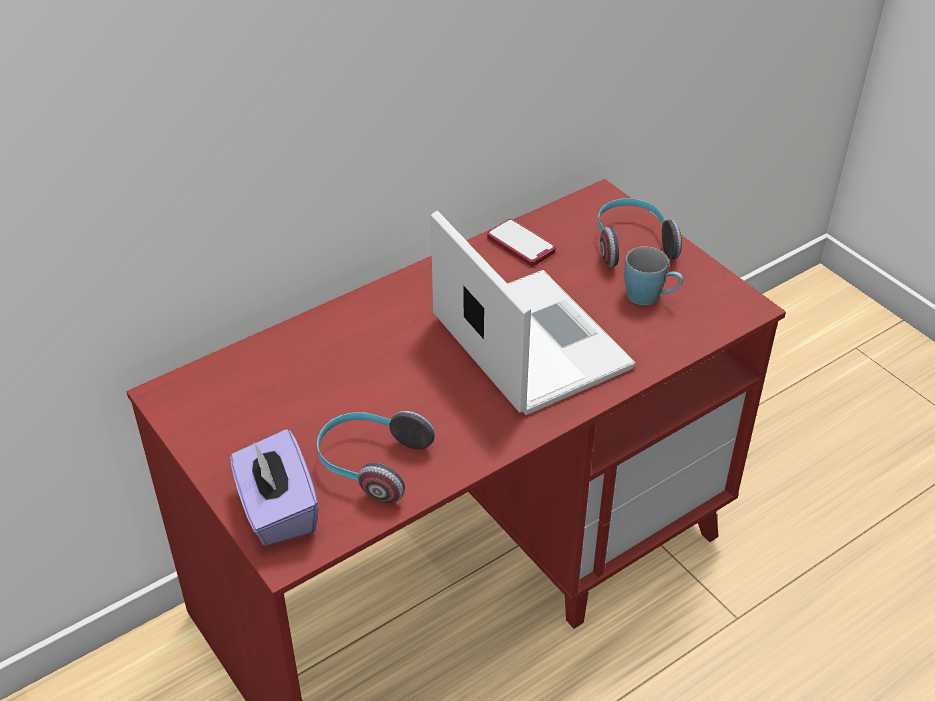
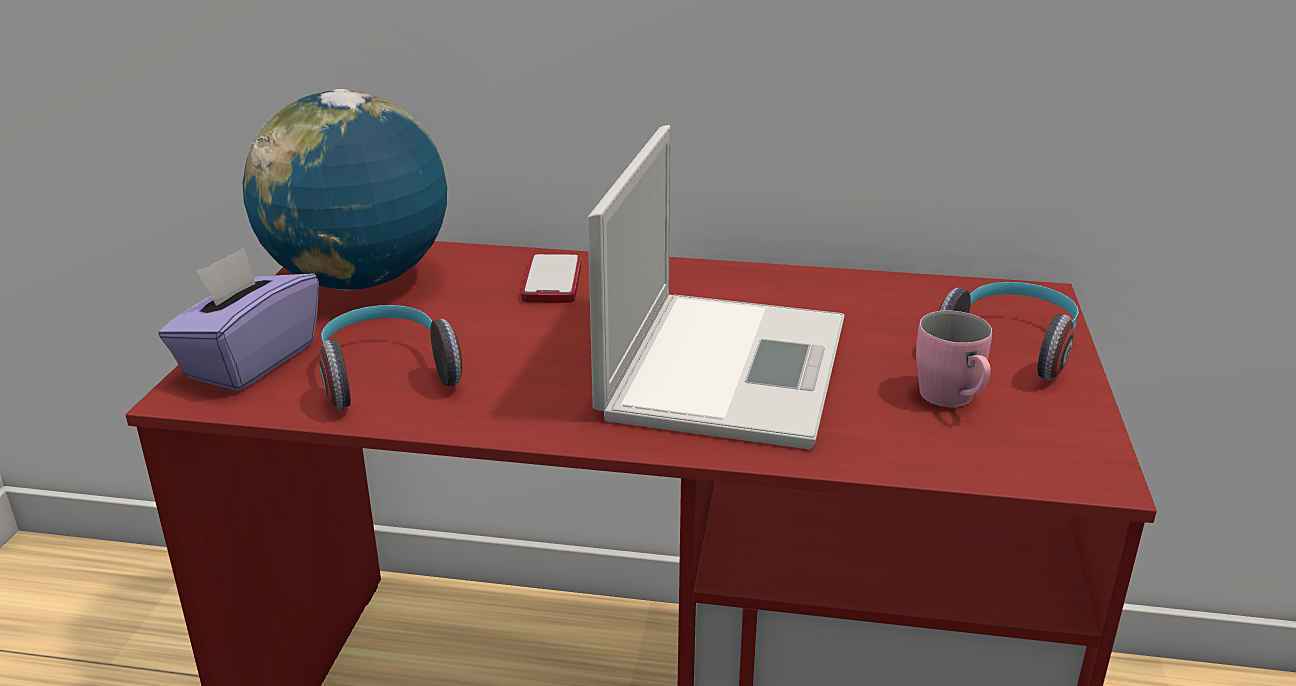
camera: 45 degrees right, 15 degrees down
phone [487,219,556,266] -> phone moved to [521,254,581,303]
blue mug [624,247,683,306] -> pink mug [916,311,992,407]
none -> globe [243,89,447,291]

